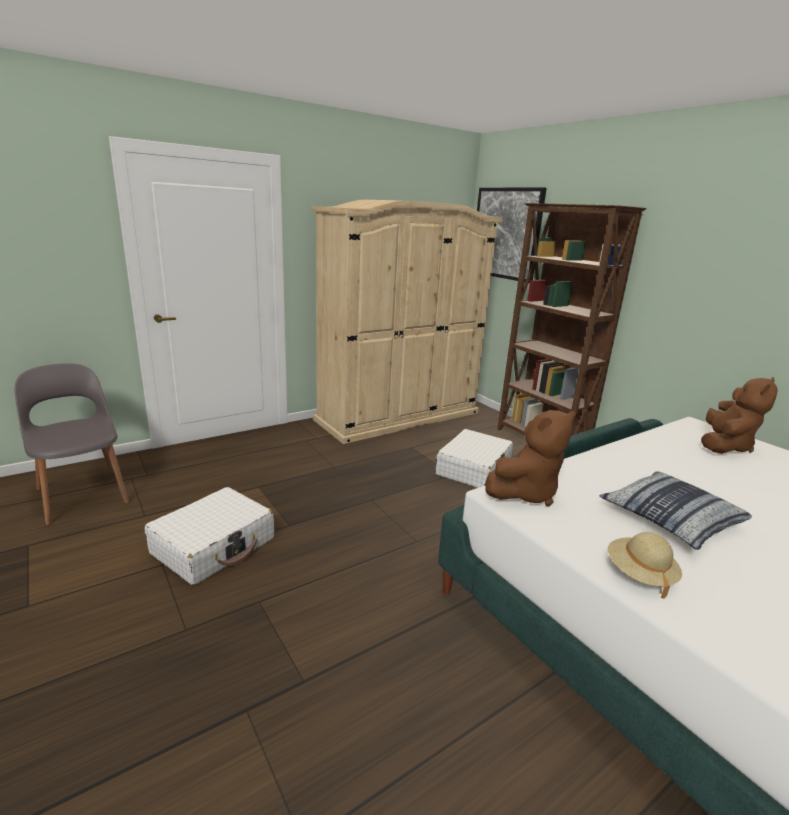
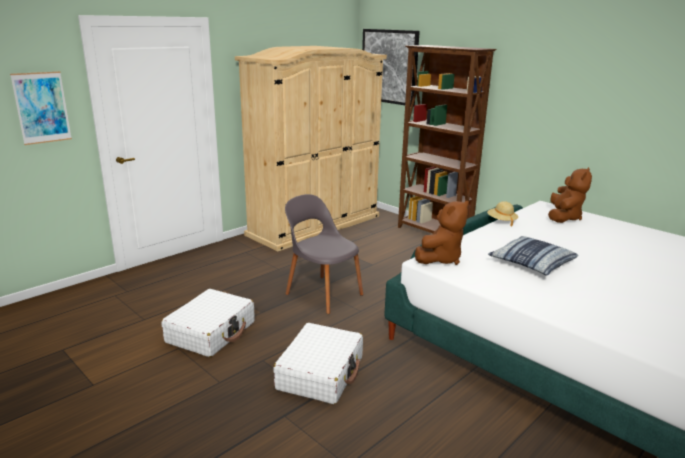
camera: 10 degrees left, 0 degrees up
grey chair [15,363,129,525] -> grey chair moved to [285,194,363,314]
white suitcase [436,429,513,488] -> white suitcase moved to [274,323,363,404]
beige hat [608,532,682,599] -> beige hat moved to [487,201,518,227]
none -> picture [10,71,72,145]

